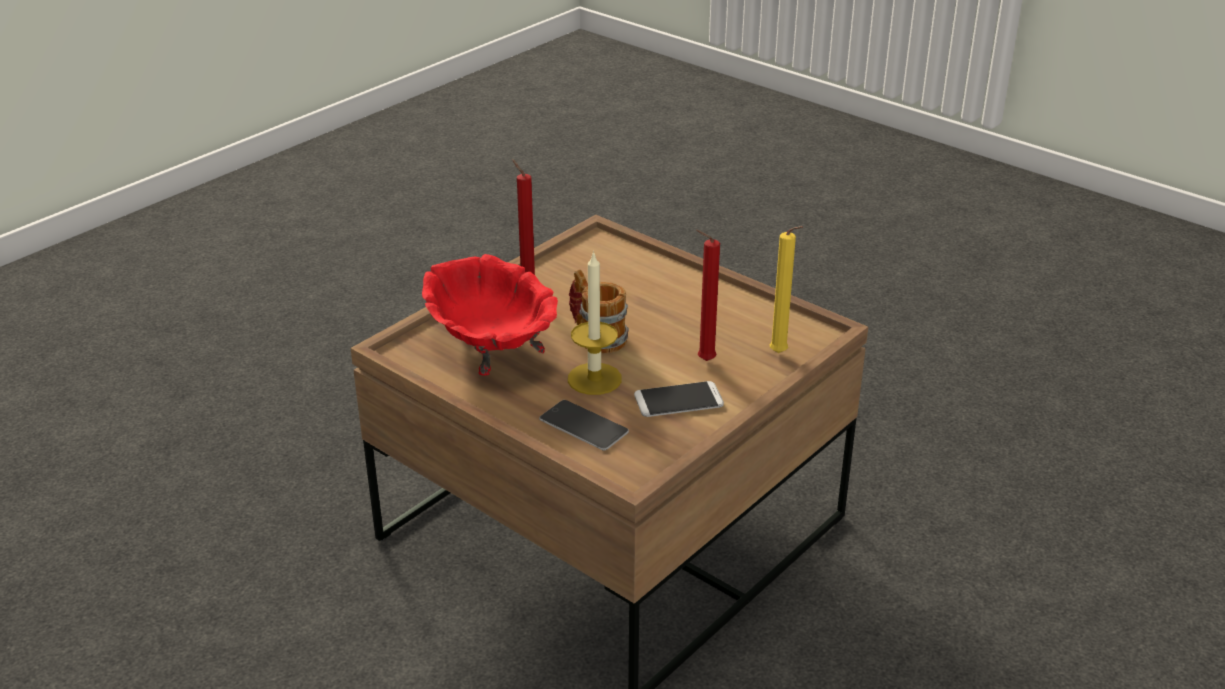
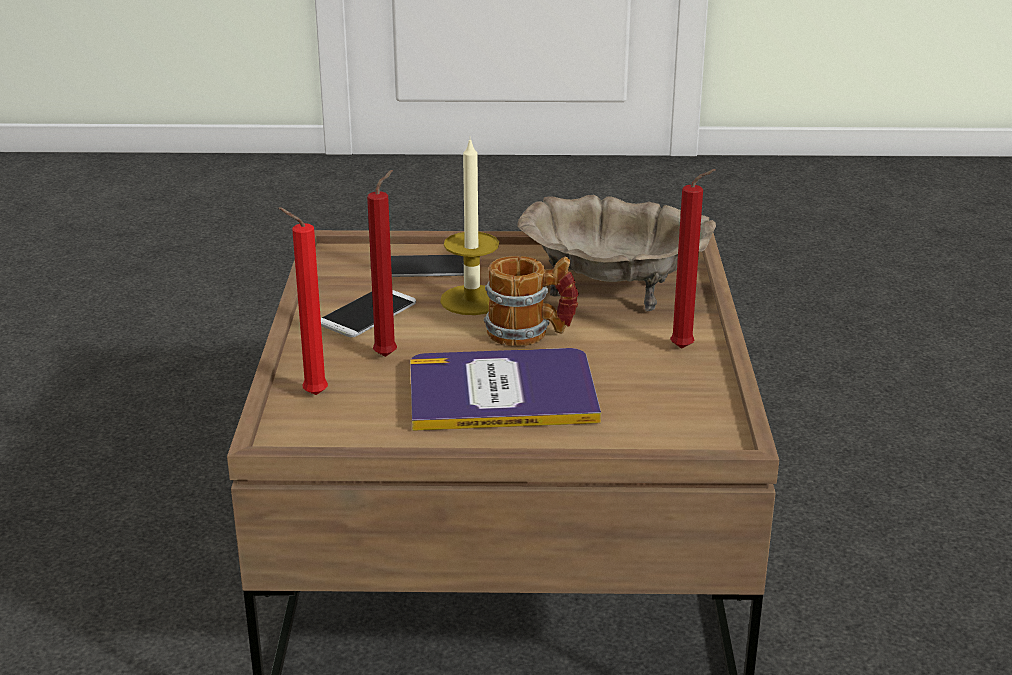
camera: 140 degrees right, 5 degrees down
red bowl [422,254,558,375] -> beige bowl [517,195,716,311]
yellow candle [770,226,803,353] -> red candle [279,207,328,395]
none -> book [410,348,601,431]

